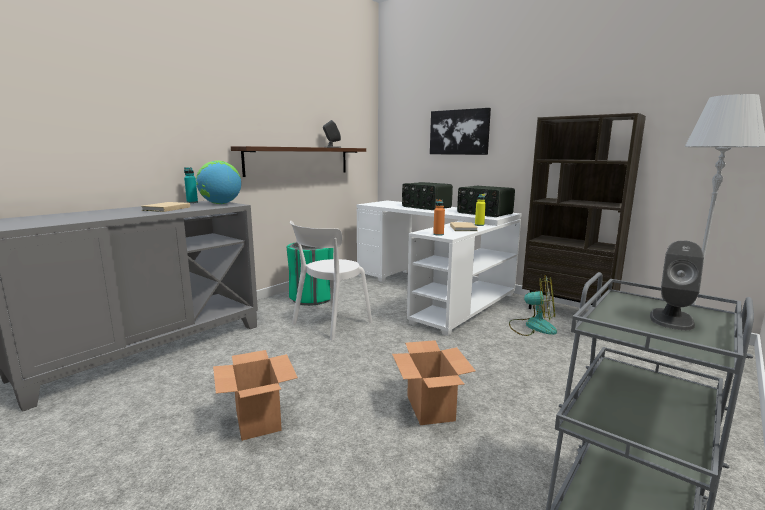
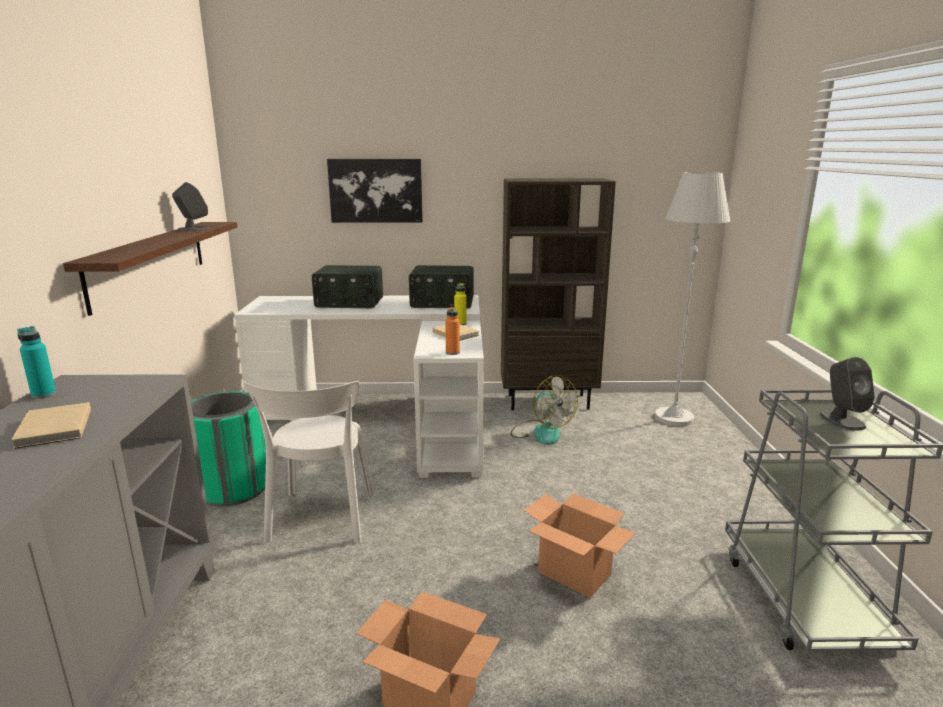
camera: 40 degrees left, 5 degrees up
globe [196,160,241,204] -> none
fan [509,275,557,336] -> fan turned 75 degrees clockwise [511,375,578,445]

